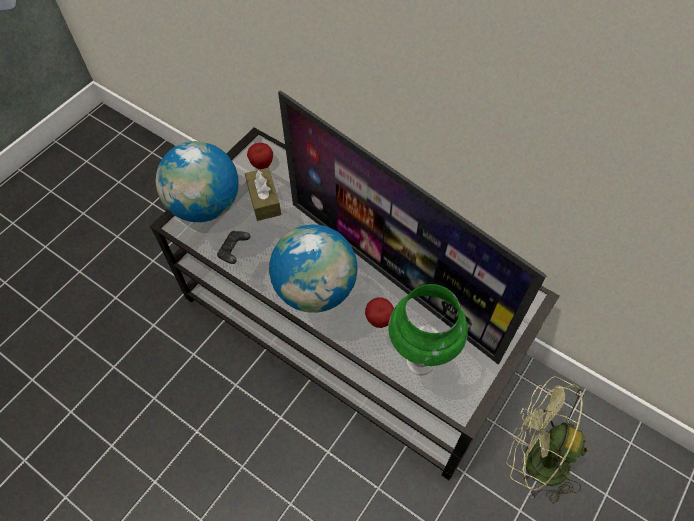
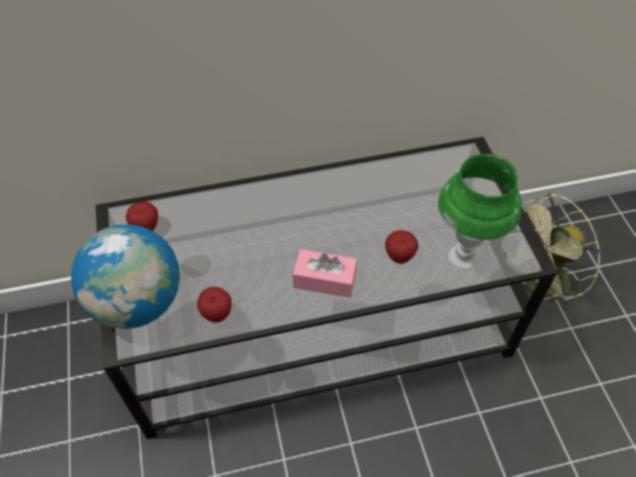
camera: 50 degrees left, 5 degrees down
black game controller [217,231,251,264] -> apple [197,287,232,323]
brown tissue box [245,168,281,221] -> none
globe [269,225,358,313] -> pink tissue box [293,249,357,298]
television [278,90,547,364] -> none

